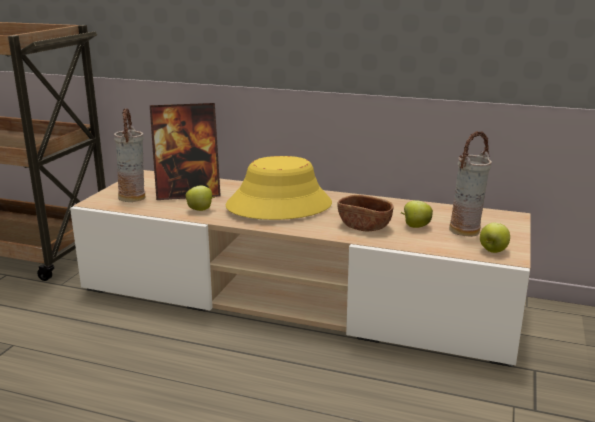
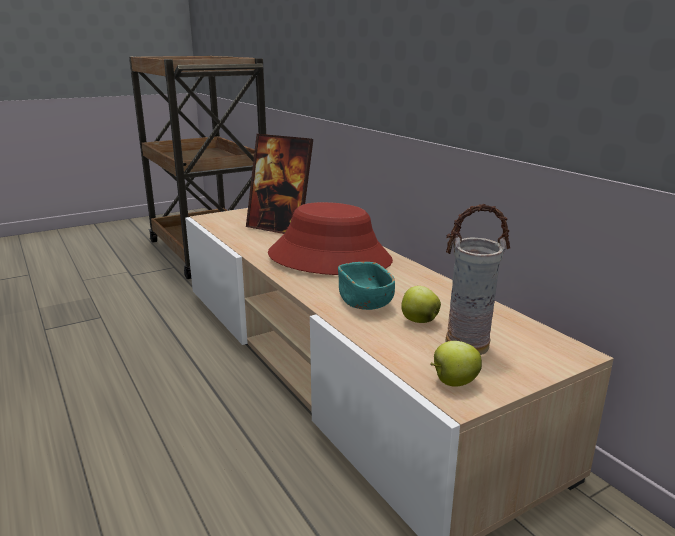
camera: 40 degrees right, 0 degrees up
vase [114,108,145,202] -> none
apple [185,186,215,211] -> none
yellow hat [225,156,332,220] -> red hat [268,202,393,275]
brown bowl [338,195,393,231] -> turquoise bowl [338,262,395,310]

